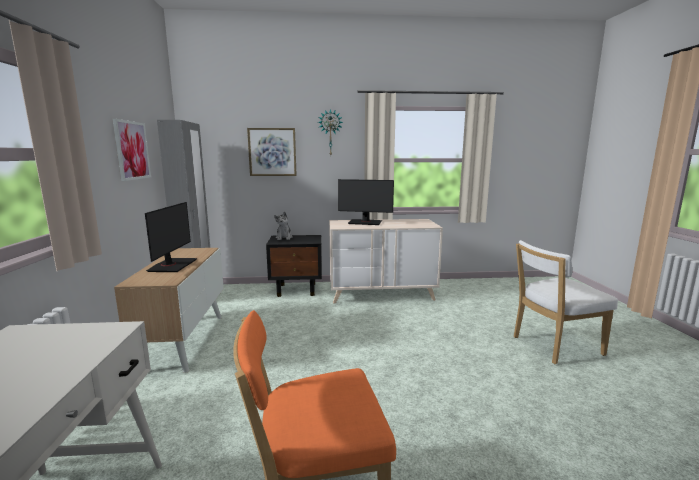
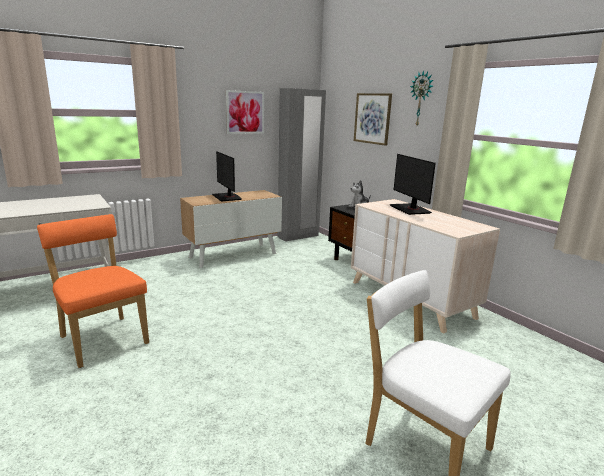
camera: 60 degrees right, 5 degrees up
monitor [145,202,197,272] -> monitor turned 90 degrees clockwise [212,151,242,201]

